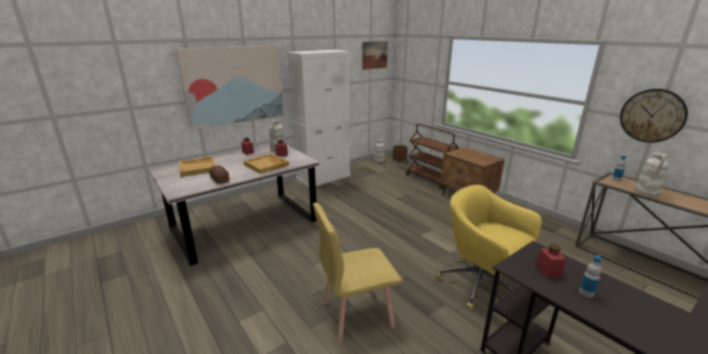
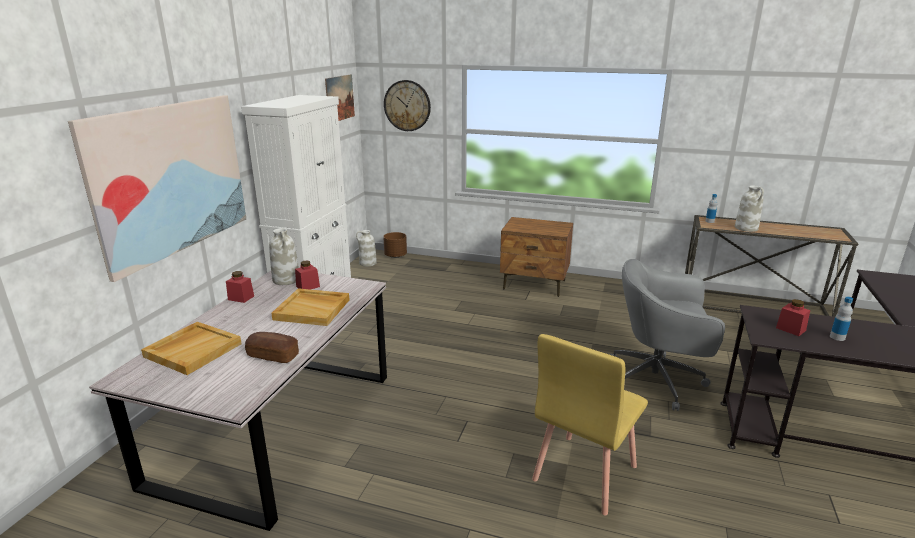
camera: 35 degrees left, 0 degrees up
brown cart [406,124,459,190] -> none
yellow office chair [436,185,542,310] -> grey office chair [610,259,725,411]
wall clock [620,89,688,143] -> wall clock moved to [384,80,431,131]

